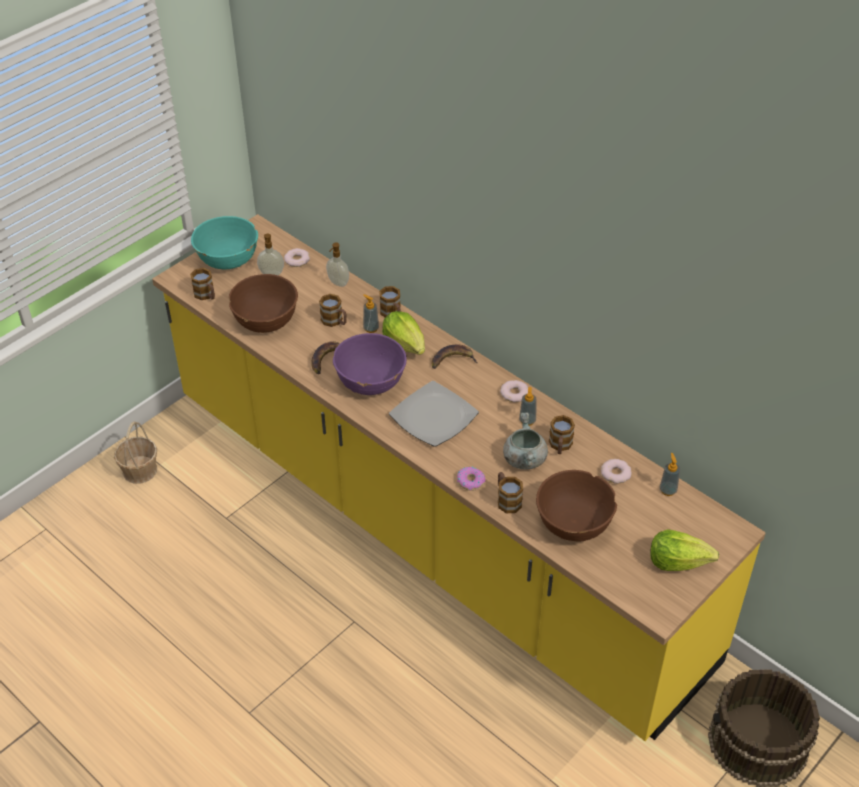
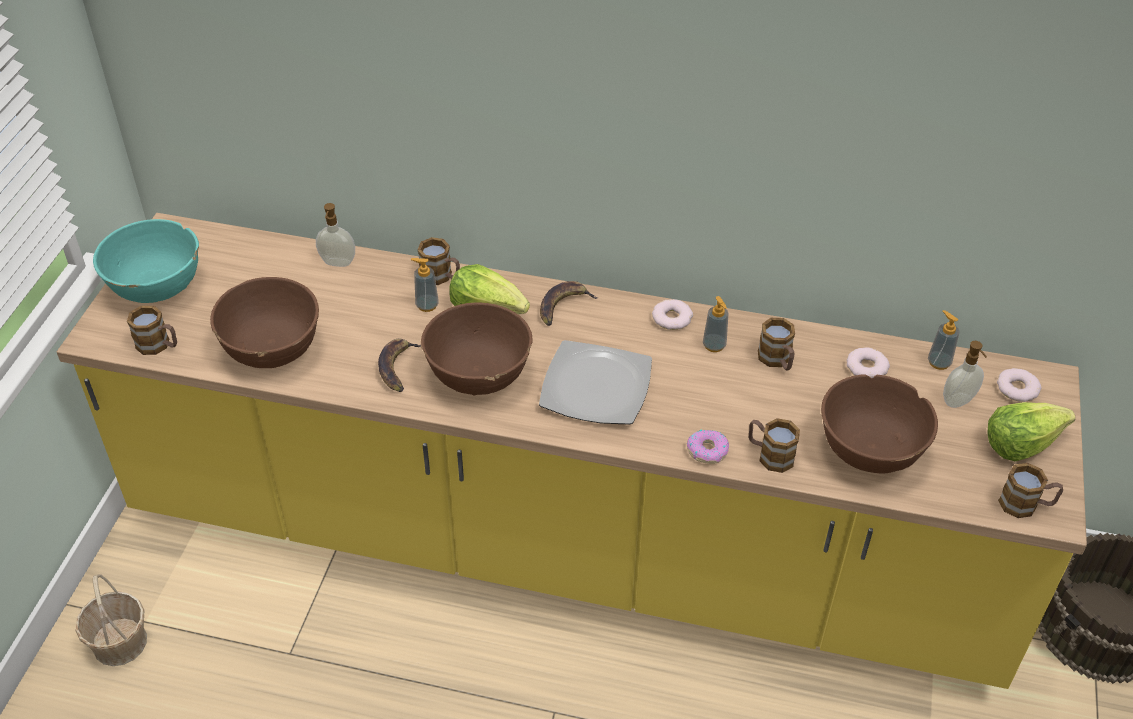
camera: 30 degrees left, 0 degrees up
soap dispenser [257,234,284,275] -> soap dispenser moved to [943,341,987,408]
donut [284,248,310,267] -> donut moved to [997,368,1041,402]
mug [319,294,346,327] -> mug moved to [998,463,1063,518]
purple bowl [333,333,407,395] -> brown bowl [421,302,533,395]
grey cooking pot [503,413,548,469] -> none

